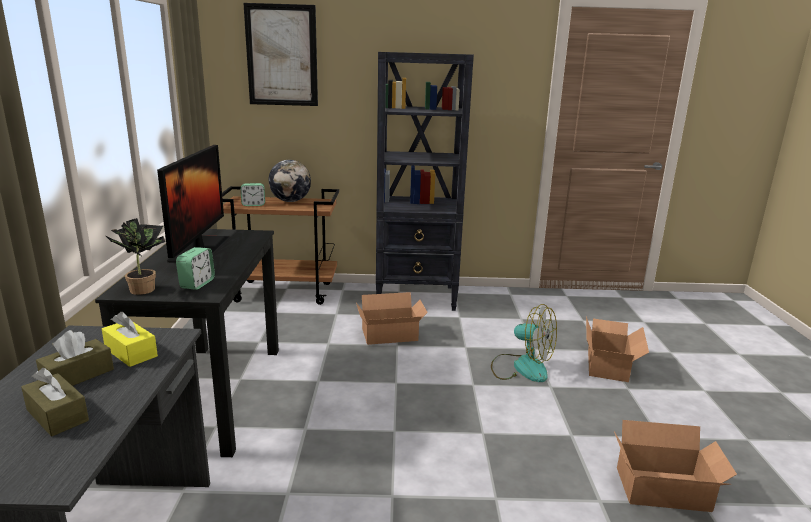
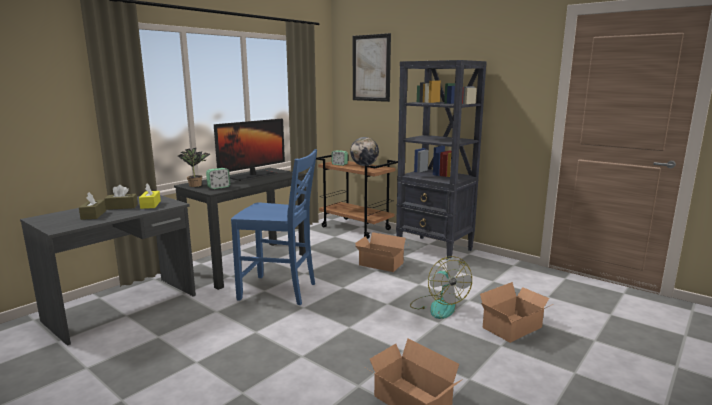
camera: 40 degrees right, 5 degrees down
none -> blue chair [231,149,317,305]

